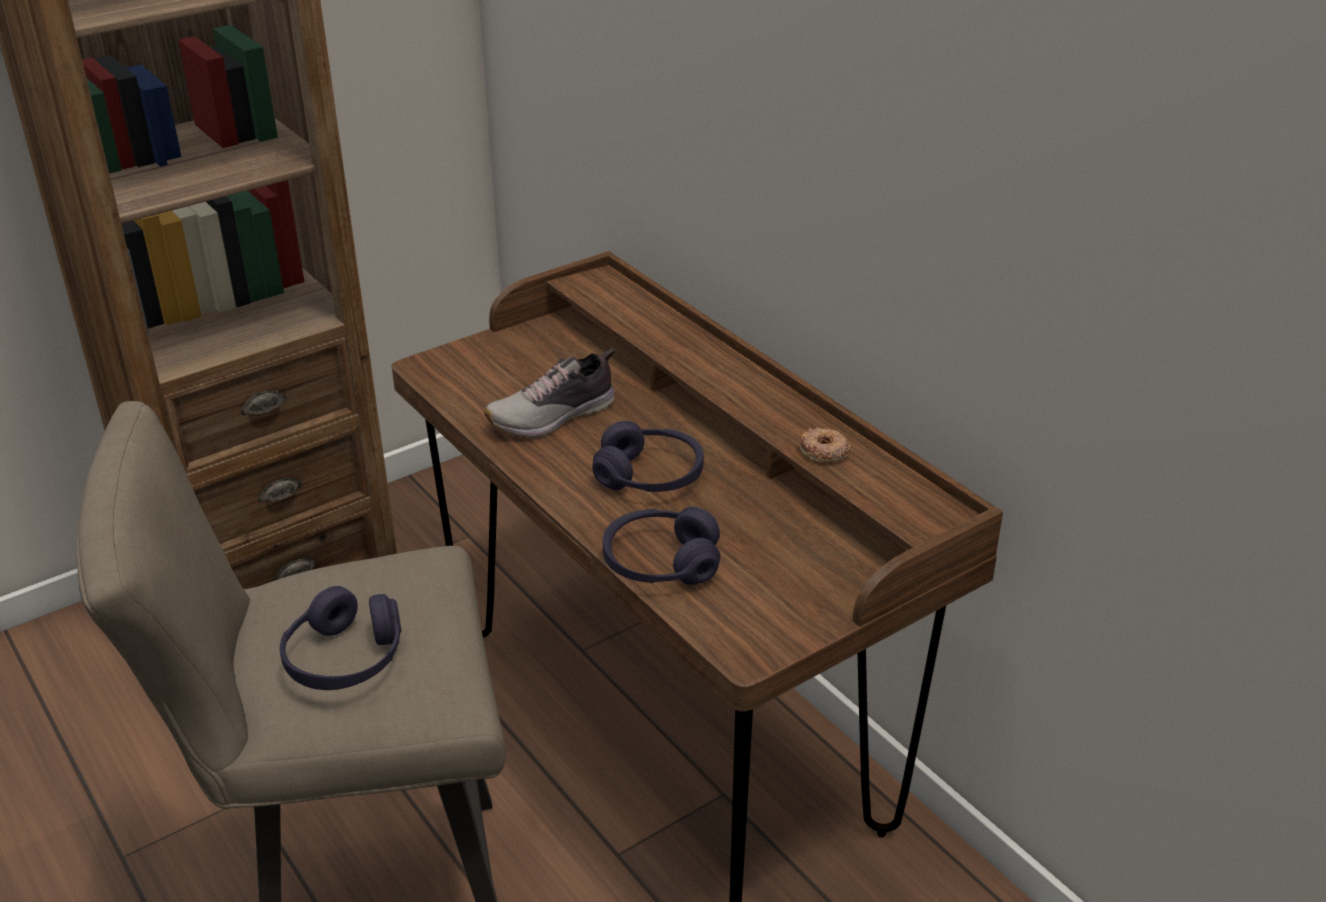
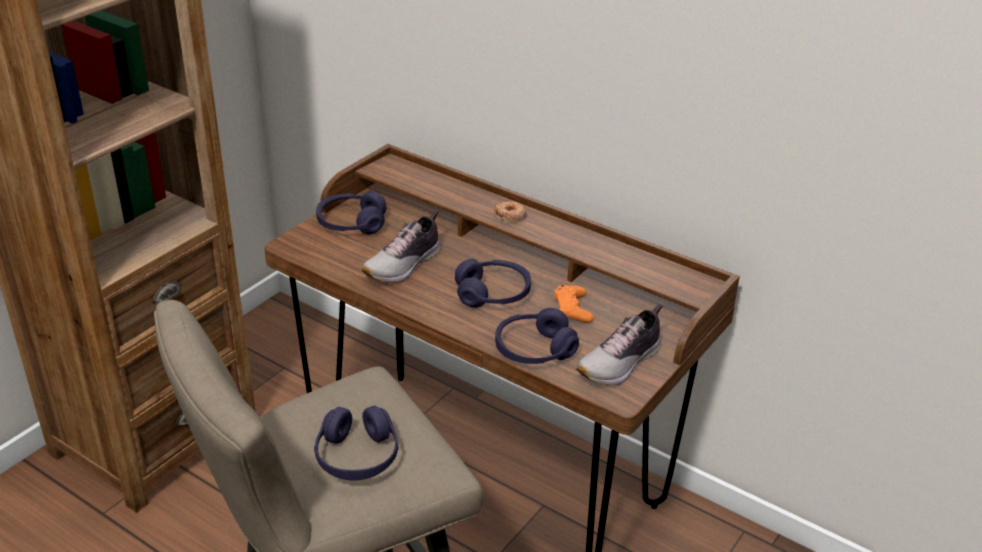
camera: 20 degrees left, 0 degrees up
donut [799,427,851,463] -> donut moved to [494,201,527,222]
none -> purple headphones [316,191,386,234]
none -> orange game controller [554,285,594,323]
none -> shoe [576,304,662,386]

